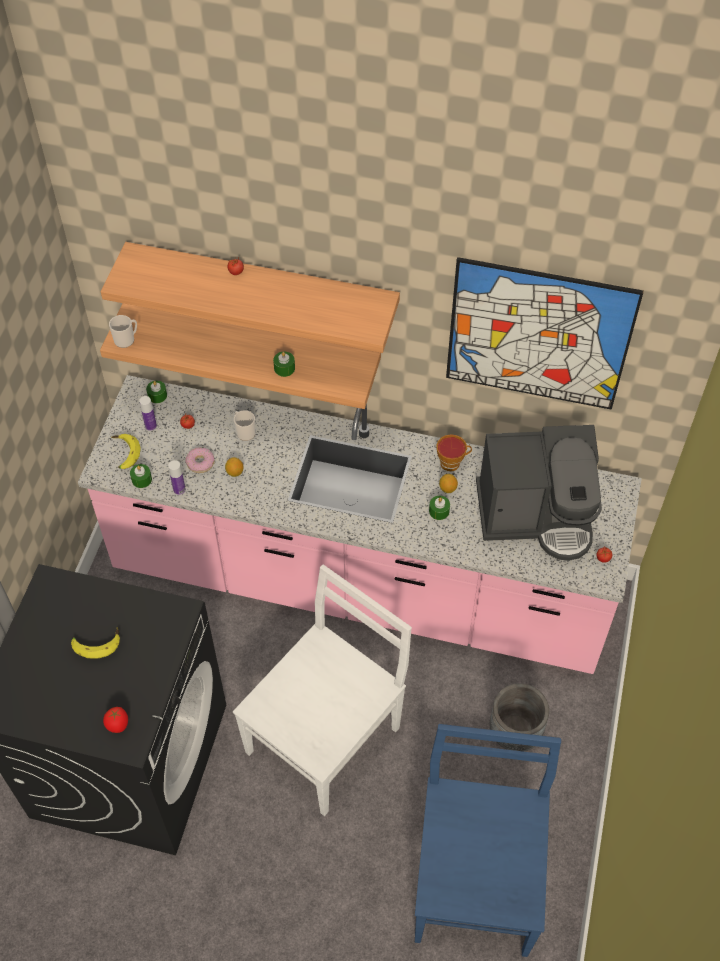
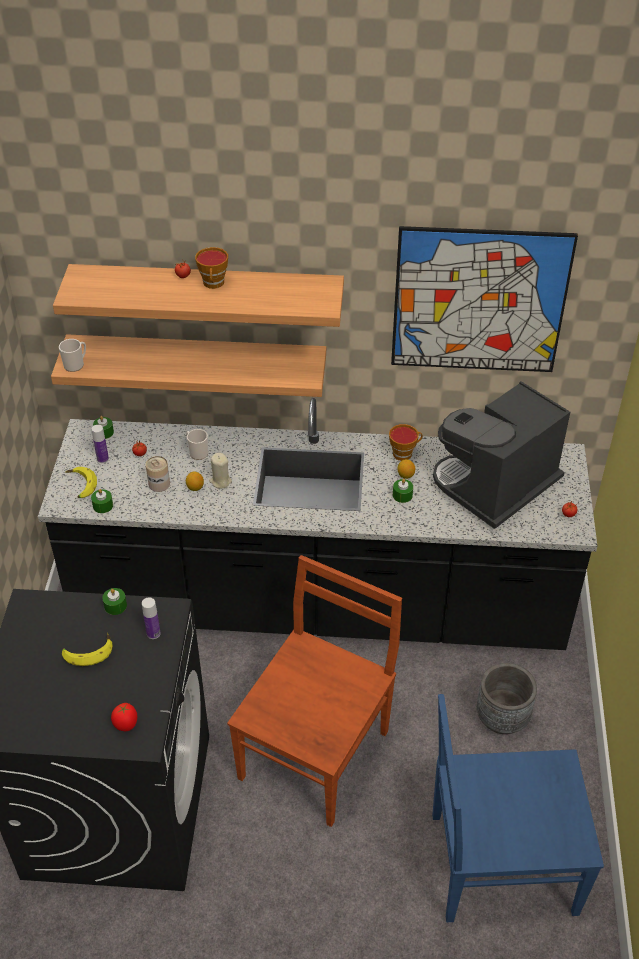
camera: 10 degrees left, 10 degrees down
pink counter [78,375,642,674] -> black counter [38,398,598,650]
bottle [168,460,186,495] -> bottle moved to [142,597,161,639]
donut [185,448,215,473] -> can [146,456,170,492]
white chair [233,565,412,816] -> brown chair [227,555,402,827]
green candle [273,352,295,377] -> green candle moved to [102,588,127,615]
blue chair [415,724,561,957] -> blue chair turned 90 degrees counterclockwise [432,694,604,922]
coffee machine [476,425,602,561] -> coffee machine turned 150 degrees clockwise [433,381,570,529]
none -> cup [195,247,228,289]
none -> beige candle [209,453,232,489]

